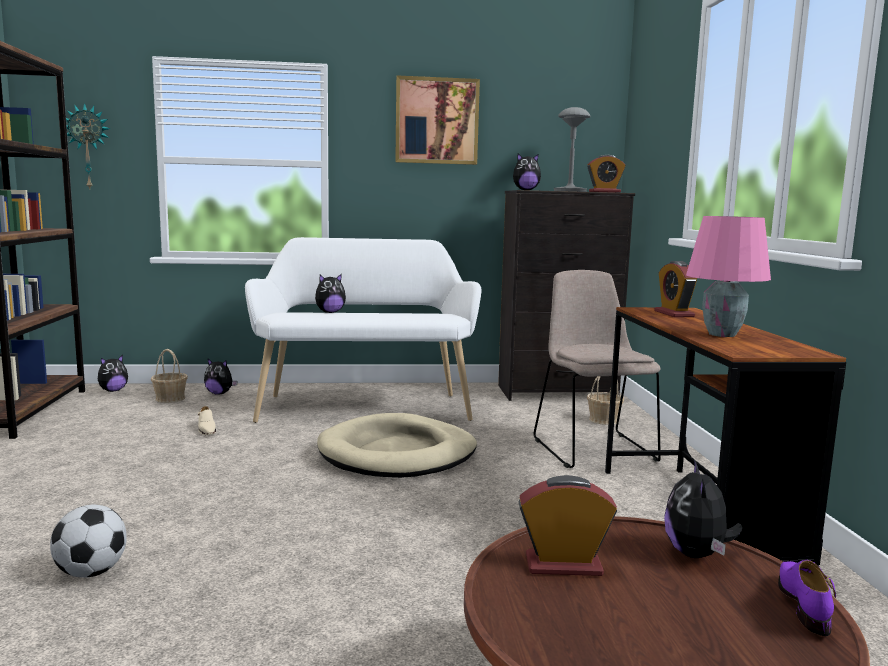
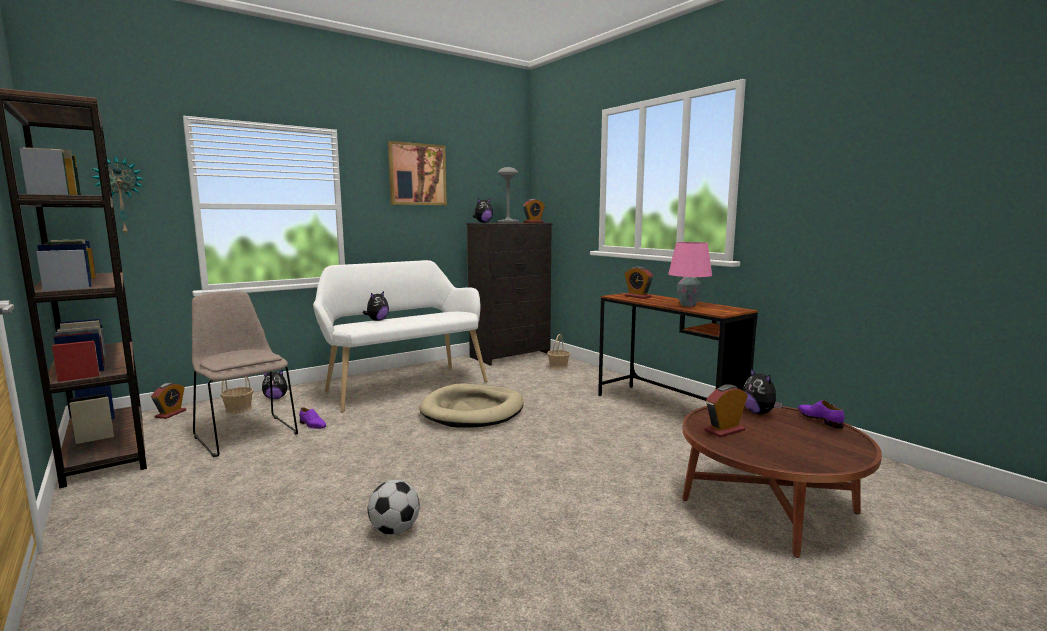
camera: 30 degrees left, 0 degrees up
plush toy [98,355,128,392] -> alarm clock [151,383,186,419]
beige shoe [198,406,216,435] -> purple shoe [299,407,326,429]
beige chair [534,270,661,468] -> beige chair moved to [192,291,298,457]

